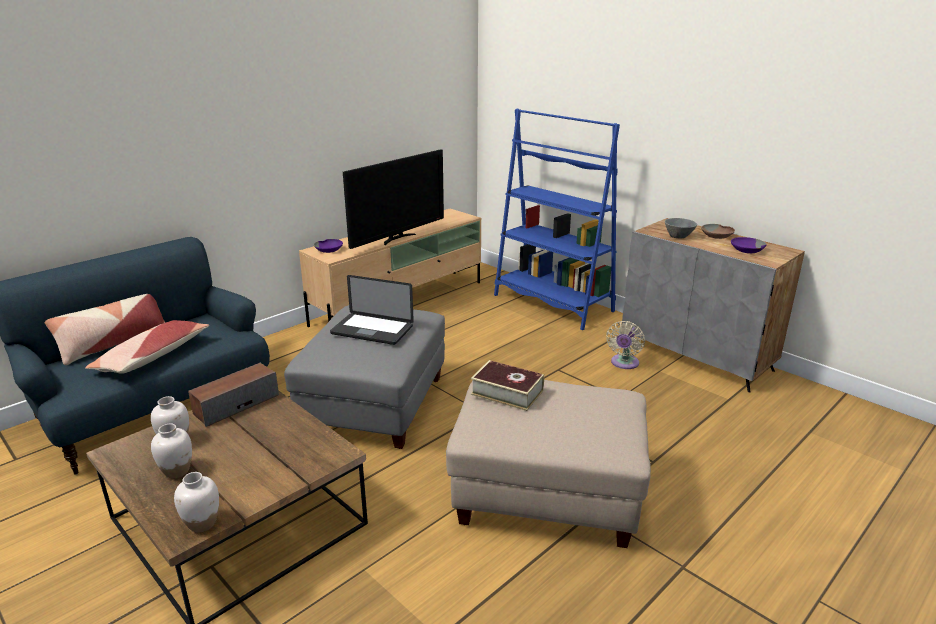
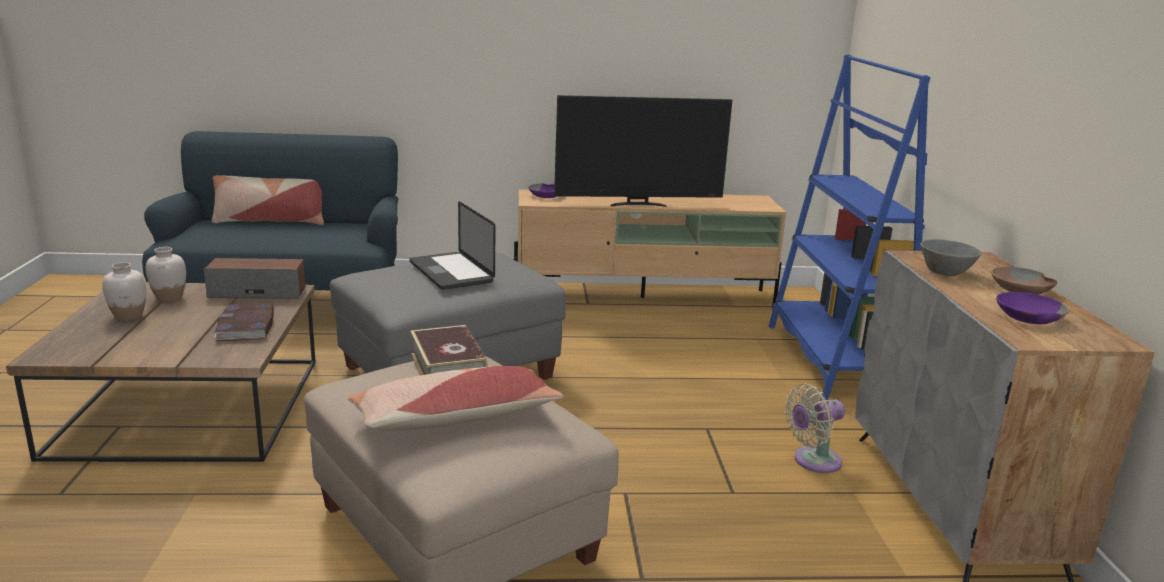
camera: 40 degrees right, 5 degrees down
pillow [85,320,209,374] -> pillow moved to [348,366,564,431]
white vase [174,472,219,533] -> none
none -> book [214,303,274,341]

